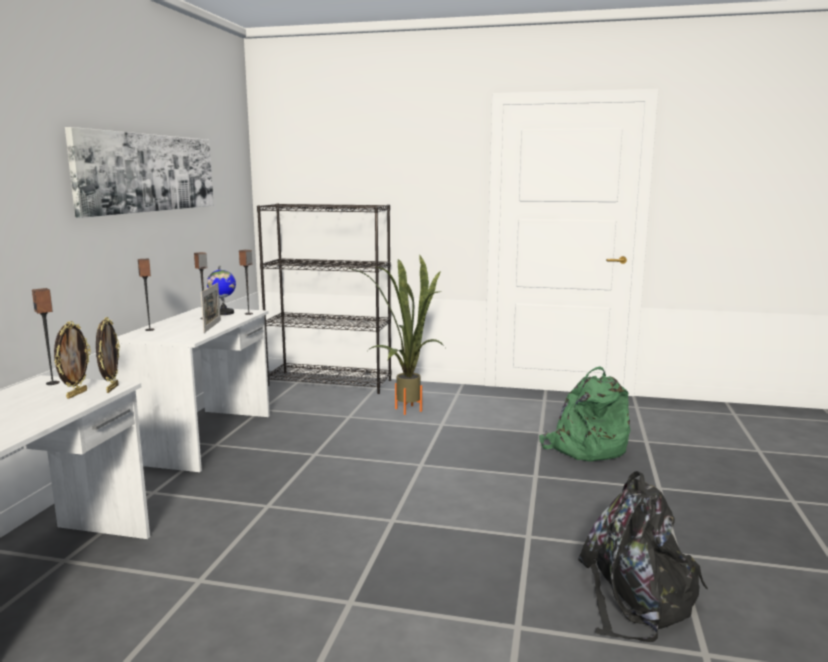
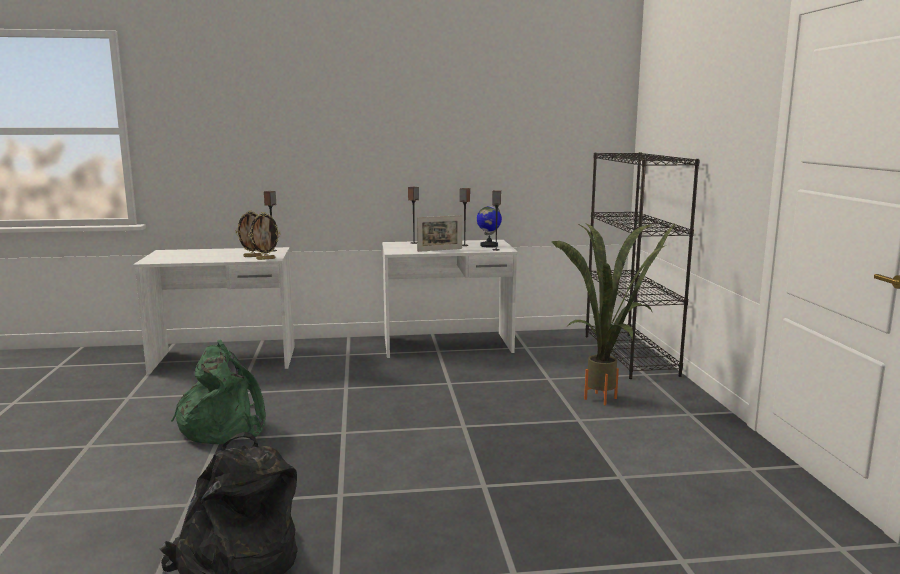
camera: 70 degrees right, 0 degrees up
picture [65,127,214,218] -> none
green backpack [539,367,630,462] -> green backpack moved to [171,340,266,444]

